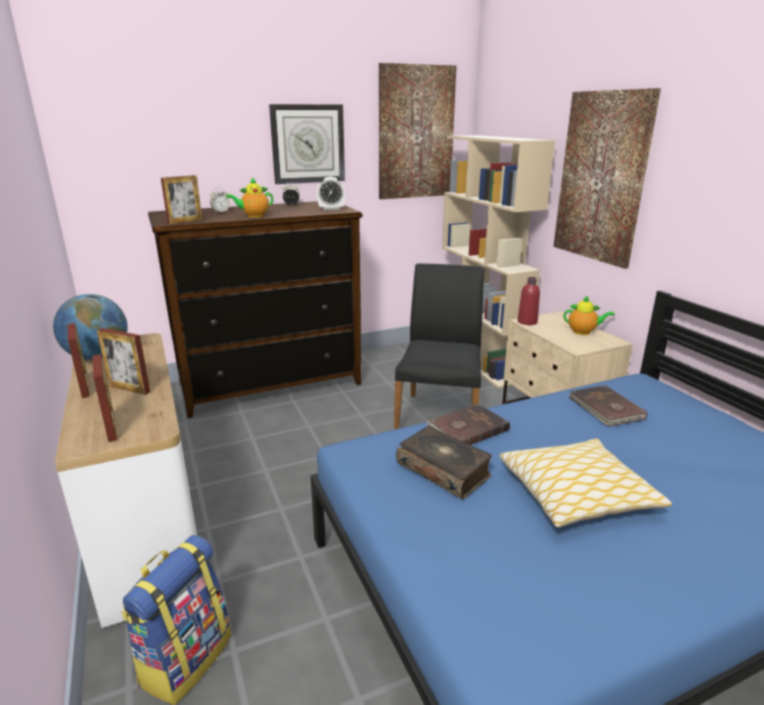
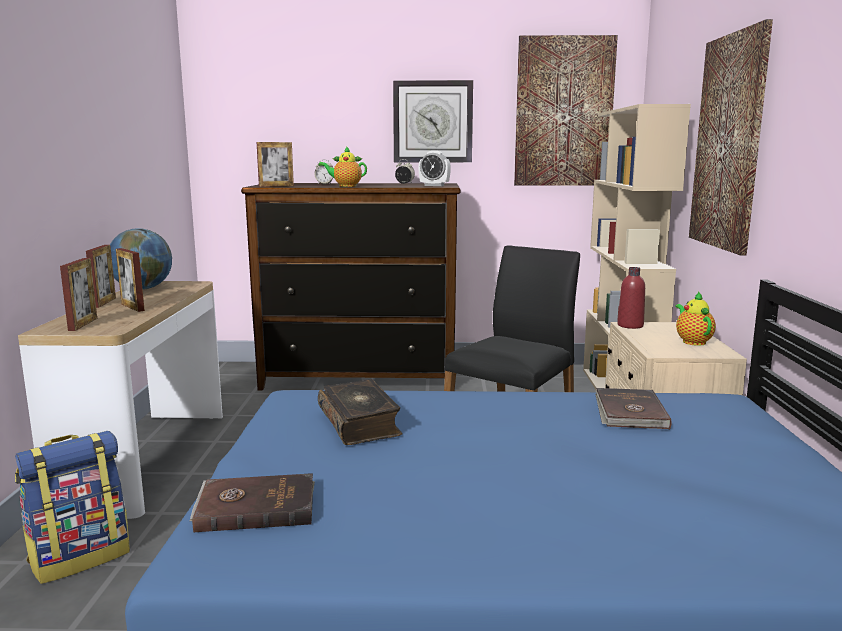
camera: 25 degrees right, 10 degrees down
brown book [426,404,510,445] -> brown book moved to [190,473,315,532]
pillow [500,439,672,528] -> none
teapot [564,296,615,335] -> teapot turned 135 degrees counterclockwise [675,291,716,346]

